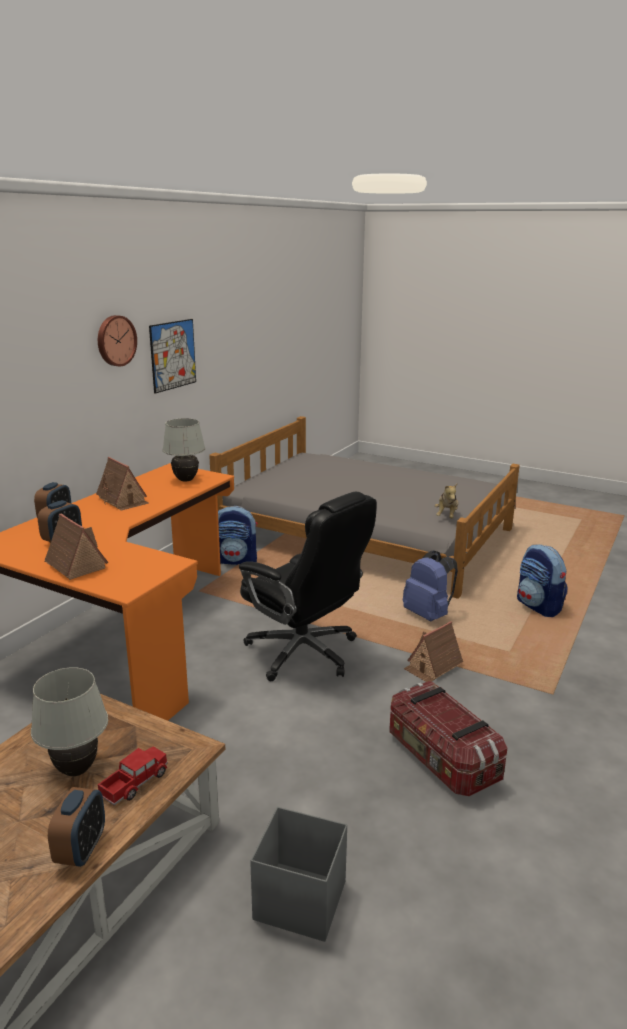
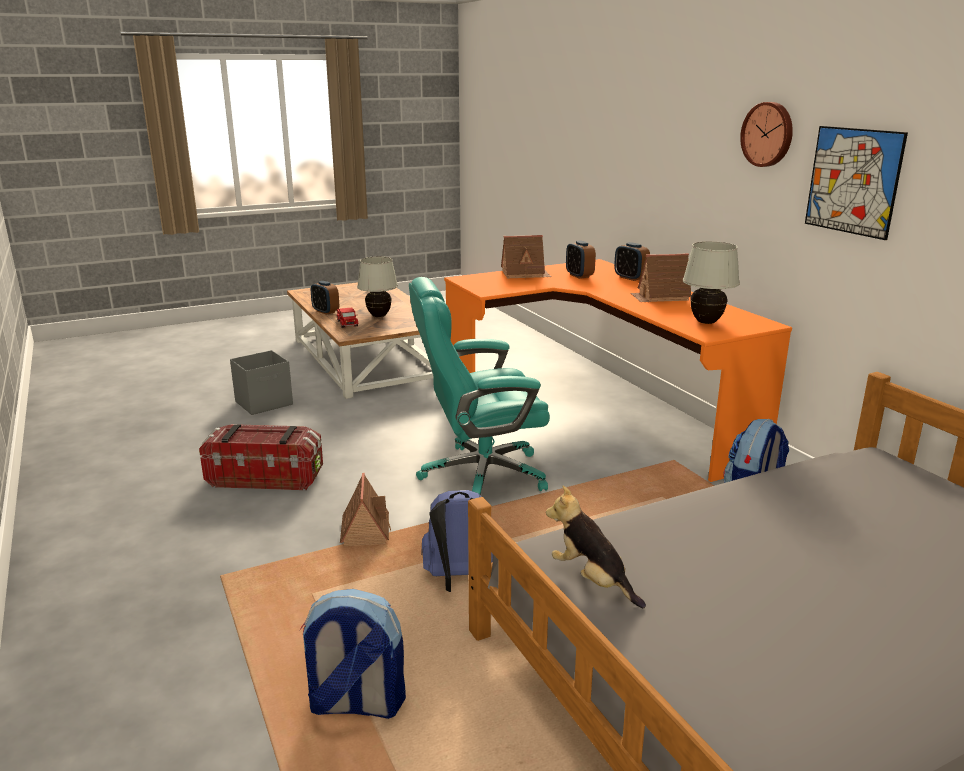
camera: 125 degrees right, 0 degrees up
black office chair [239,491,377,681] -> turquoise office chair [409,277,550,495]

